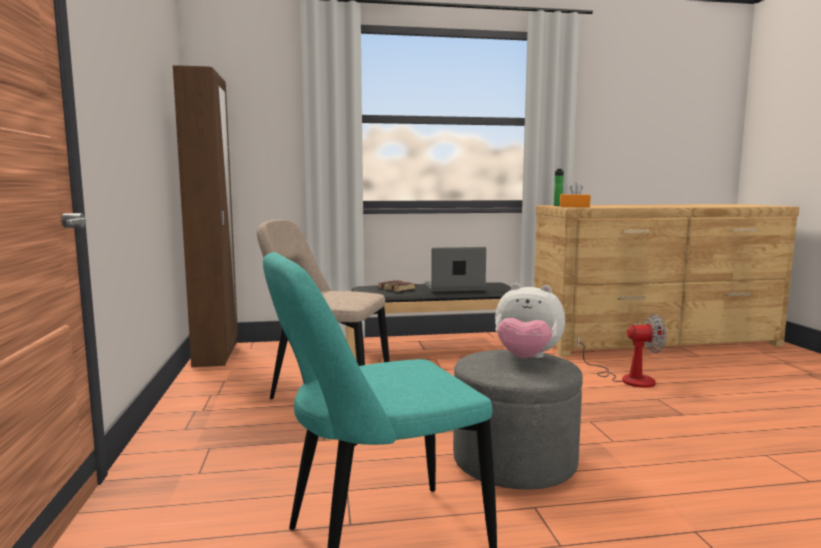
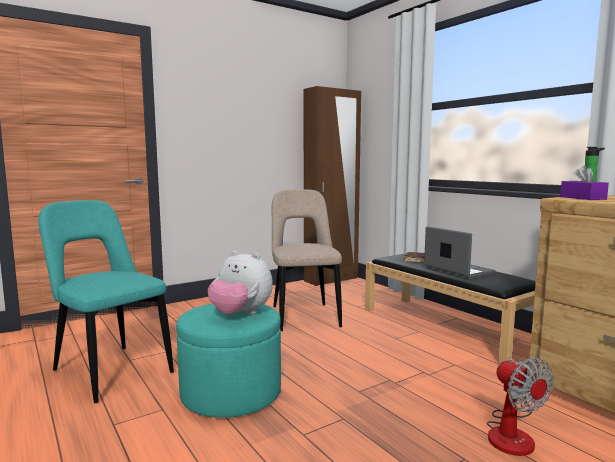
camera: 65 degrees right, 0 degrees up
grey ottoman [453,350,583,490] -> turquoise ottoman [176,304,281,418]
plush toy [495,283,565,358] -> plush toy turned 60 degrees counterclockwise [208,251,273,314]
orange tissue box [560,183,590,207] -> purple tissue box [560,166,609,200]

